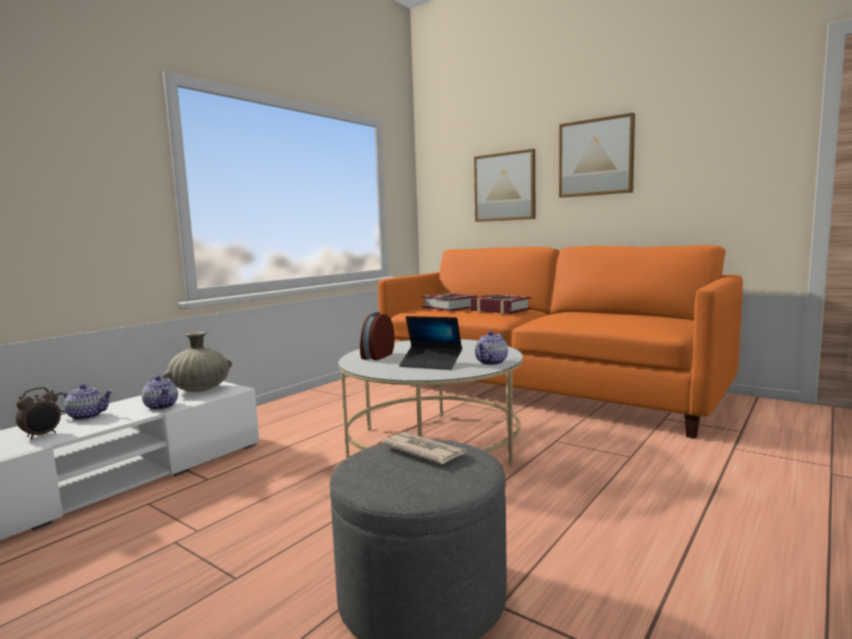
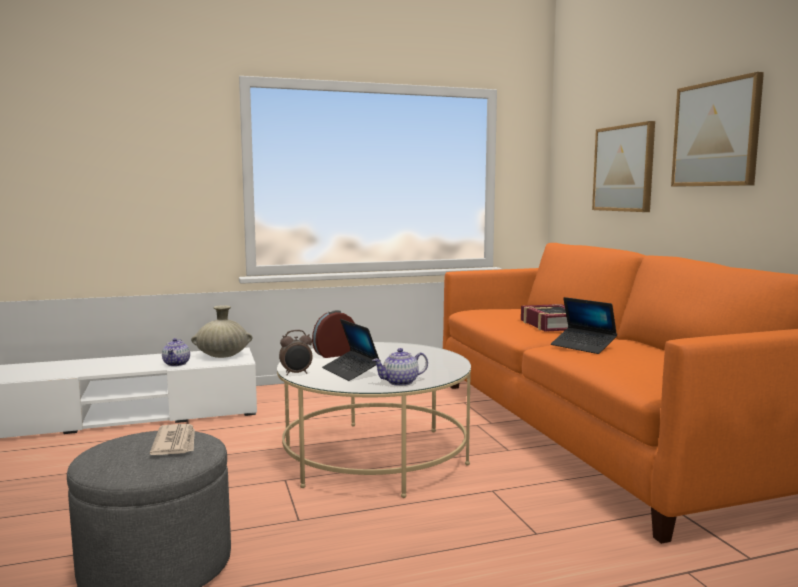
camera: 35 degrees right, 0 degrees up
alarm clock [16,387,61,440] -> alarm clock moved to [279,330,313,375]
teapot [54,384,113,420] -> none
book [422,293,477,311] -> none
none -> laptop [551,297,617,354]

